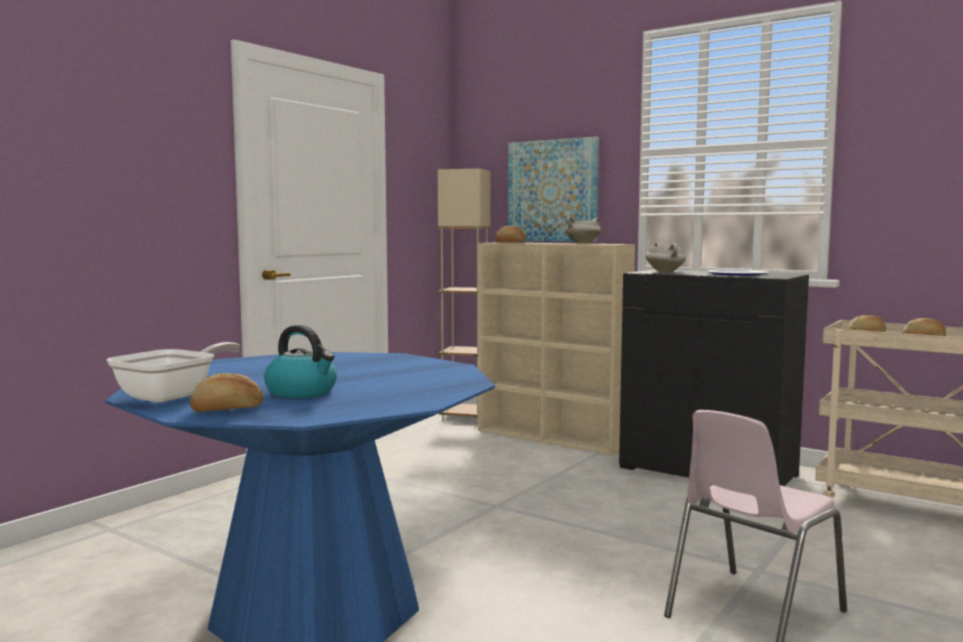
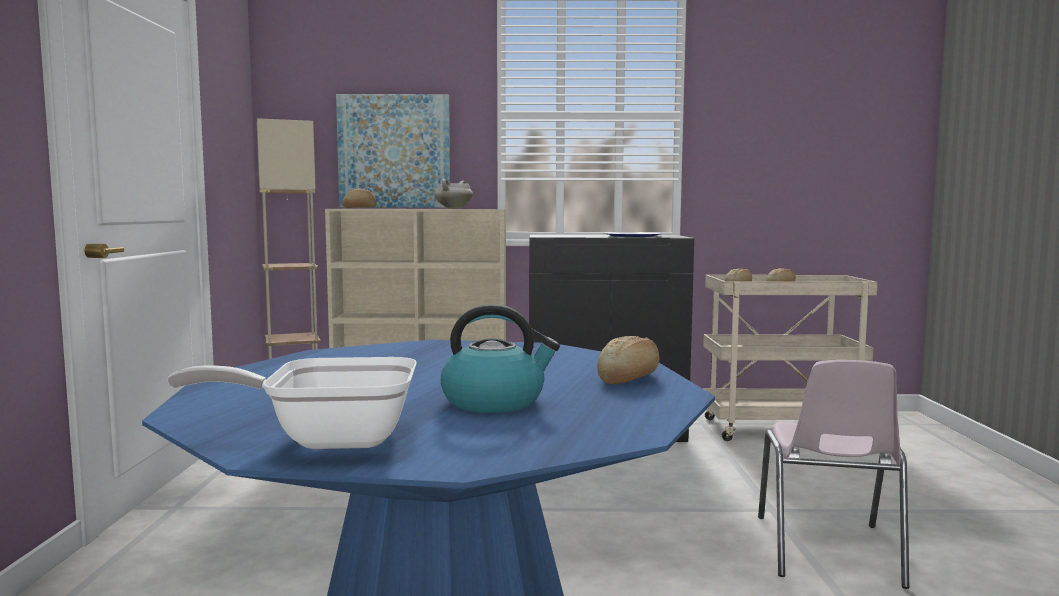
camera: 35 degrees left, 0 degrees up
frying pan [107,342,241,402] -> frying pan turned 90 degrees counterclockwise [167,357,417,449]
bread [190,373,263,412] -> bread moved to [597,336,659,384]
white cooking pot [646,242,686,272] -> none

